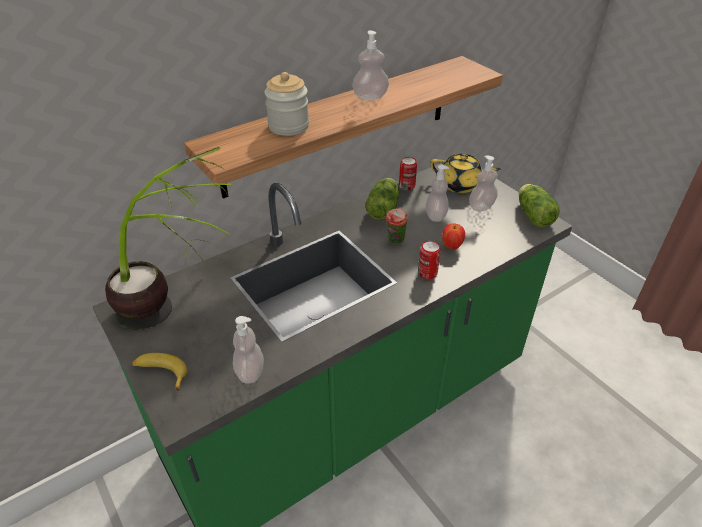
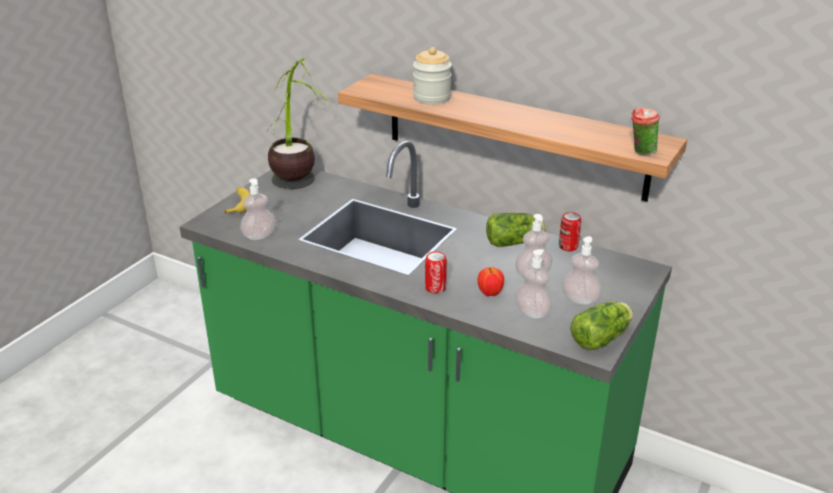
camera: 65 degrees right, 10 degrees down
soap dispenser [352,30,389,101] -> soap dispenser moved to [515,249,552,319]
cup [385,208,408,245] -> cup moved to [631,107,660,155]
yellow teapot [430,154,501,193] -> none

